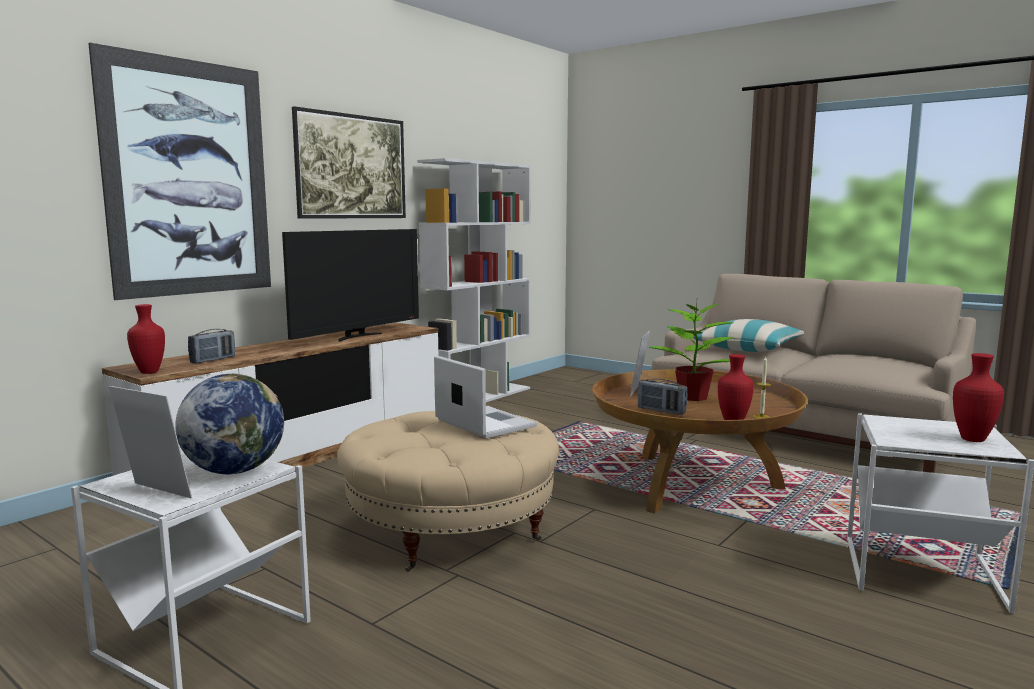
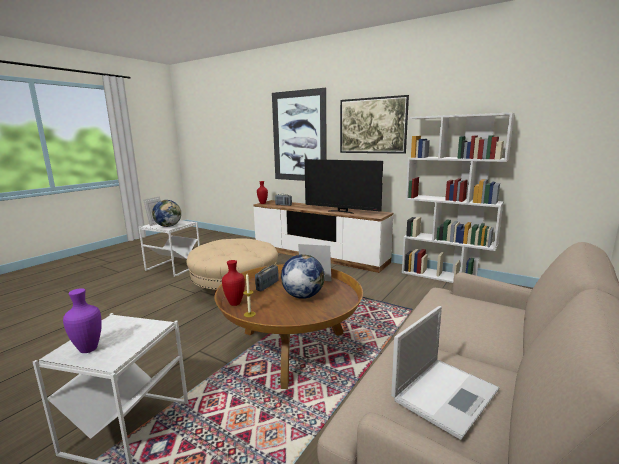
camera: 85 degrees right, 5 degrees up
laptop [434,356,537,438] -> laptop moved to [391,306,499,440]
potted plant [649,297,734,401] -> globe [281,254,325,299]
pillow [694,319,804,352] -> none
red vase [953,353,1004,442] -> purple vase [63,288,102,353]

